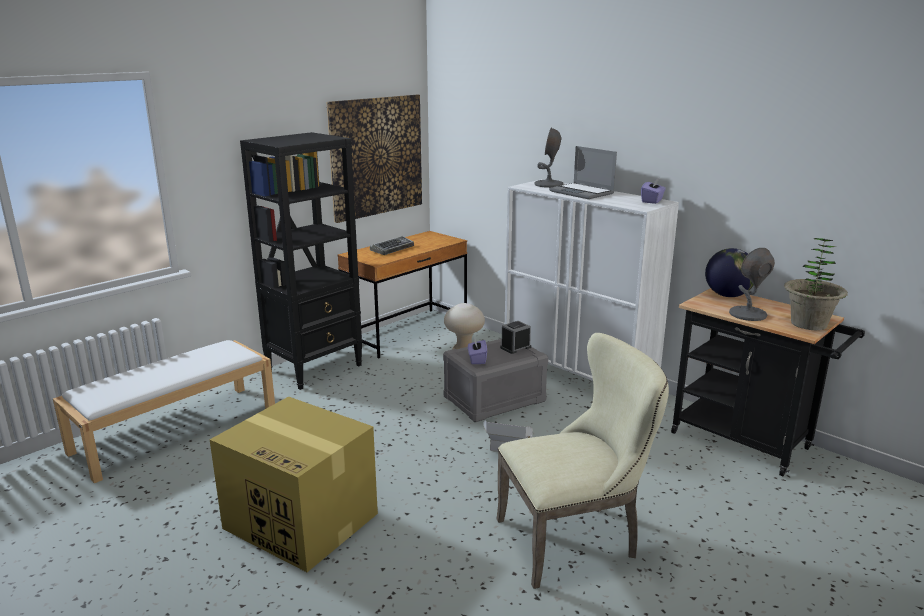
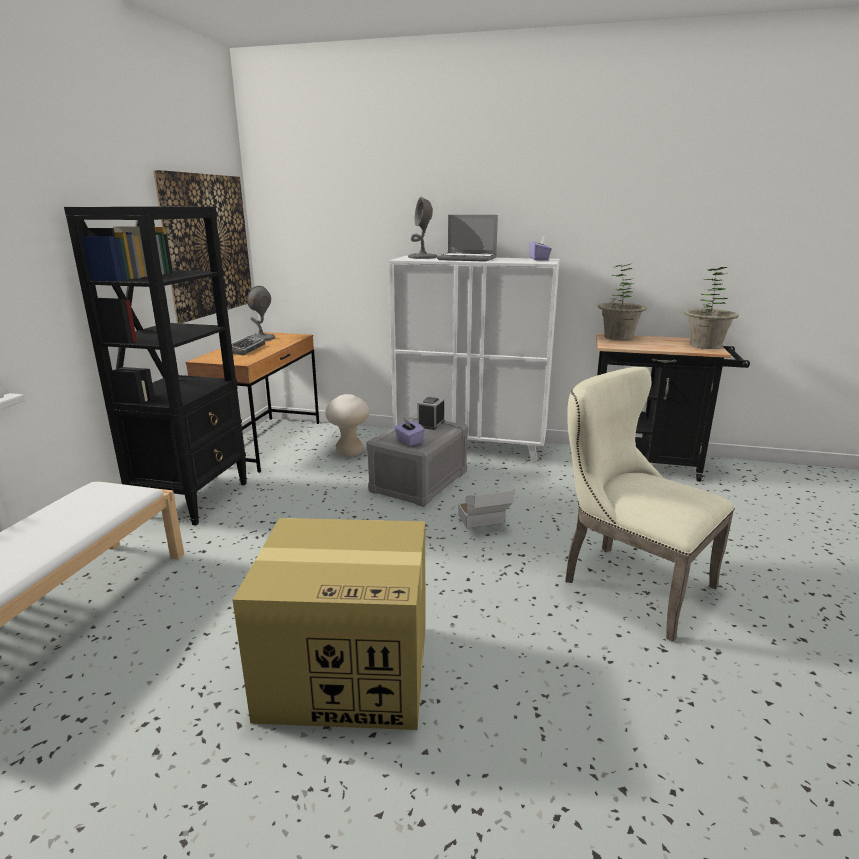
camera: 30 degrees left, 0 degrees up
beige chair [497,333,669,589] -> beige chair turned 90 degrees counterclockwise [565,367,735,642]
globe [705,248,754,297] -> potted plant [598,263,647,340]
grey table lamp [729,248,775,321] -> grey table lamp moved to [247,286,275,341]

